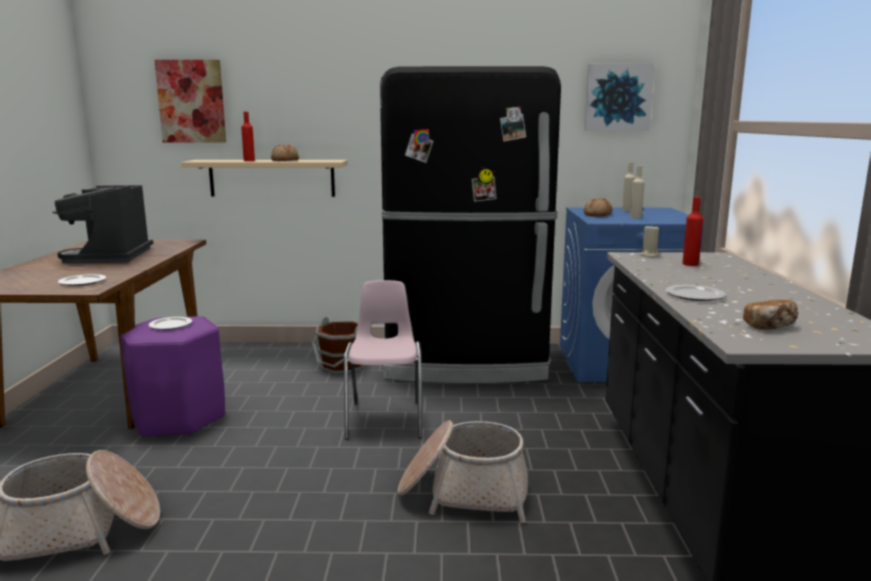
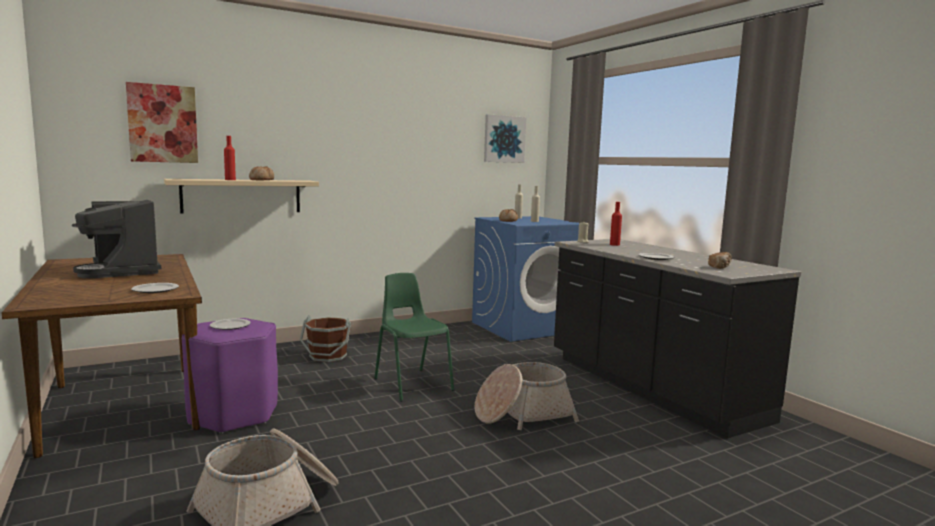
camera: 30 degrees left, 5 degrees down
pink chair [344,280,422,440] -> green chair [374,273,454,402]
black fridge [380,66,561,383] -> none

